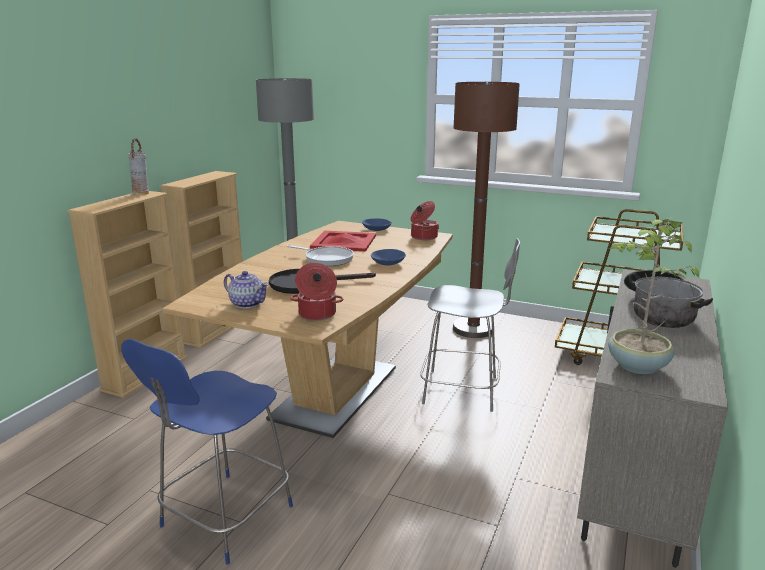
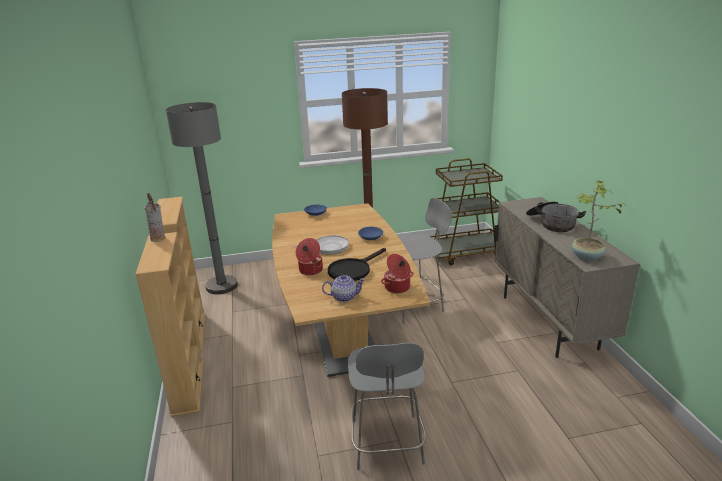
camera: 35 degrees left, 5 degrees up
blue chair [121,339,293,565] -> grey chair [348,343,426,470]
red tray [310,231,376,251] -> none
cooking pot [411,201,439,240] -> cooking pot moved to [295,238,323,275]

